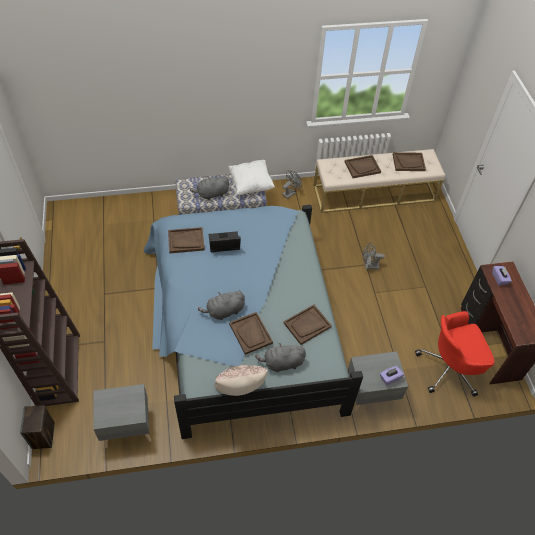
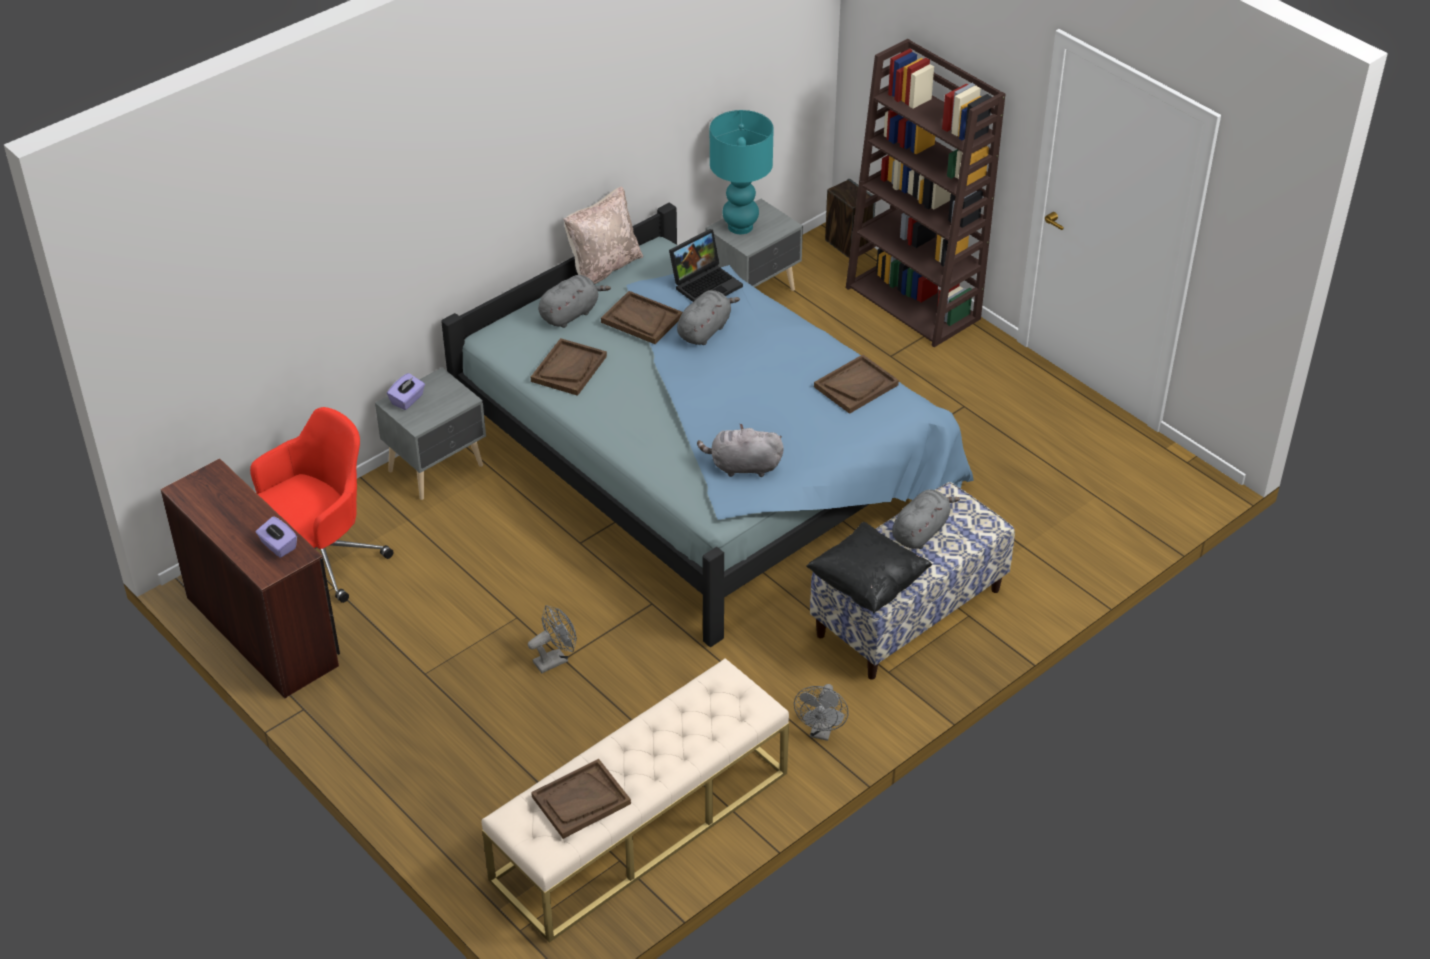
camera: 150 degrees right, 10 degrees down
laptop [209,231,241,252] -> laptop moved to [669,229,743,302]
white pillow [228,160,275,195] -> black pillow [806,522,933,614]
brown tray [345,155,381,178] -> none
none -> grey plush toy [697,424,784,477]
none -> turquoise table lamp [710,110,774,234]

